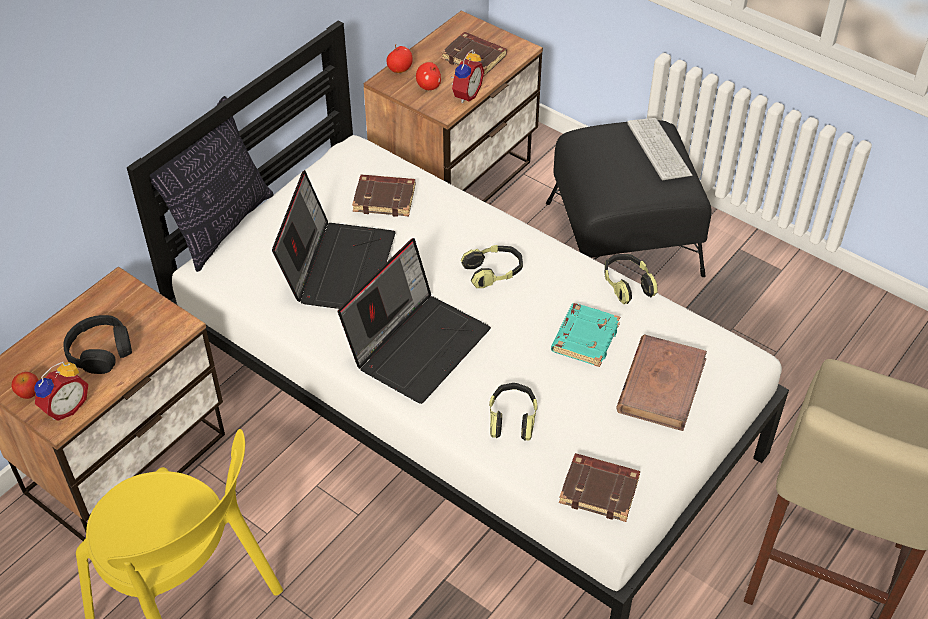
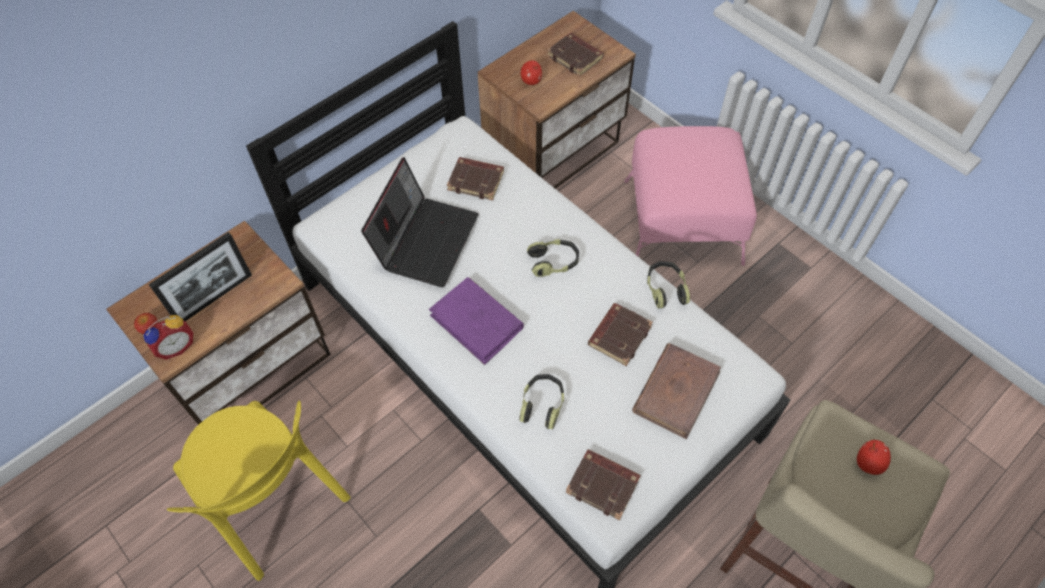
camera: 10 degrees right, 10 degrees up
black headphones [63,315,132,374] -> picture frame [149,232,252,321]
pillow [150,96,274,272] -> none
laptop [338,238,491,404] -> purple book [429,277,524,365]
apple [387,44,413,73] -> apple moved to [857,440,891,475]
alarm clock [450,49,484,103] -> none
black ottoman [546,120,711,277] -> pink ottoman [624,126,757,266]
turquoise book [551,303,621,367] -> brown book [588,303,653,366]
keyboard [627,118,692,180] -> none

